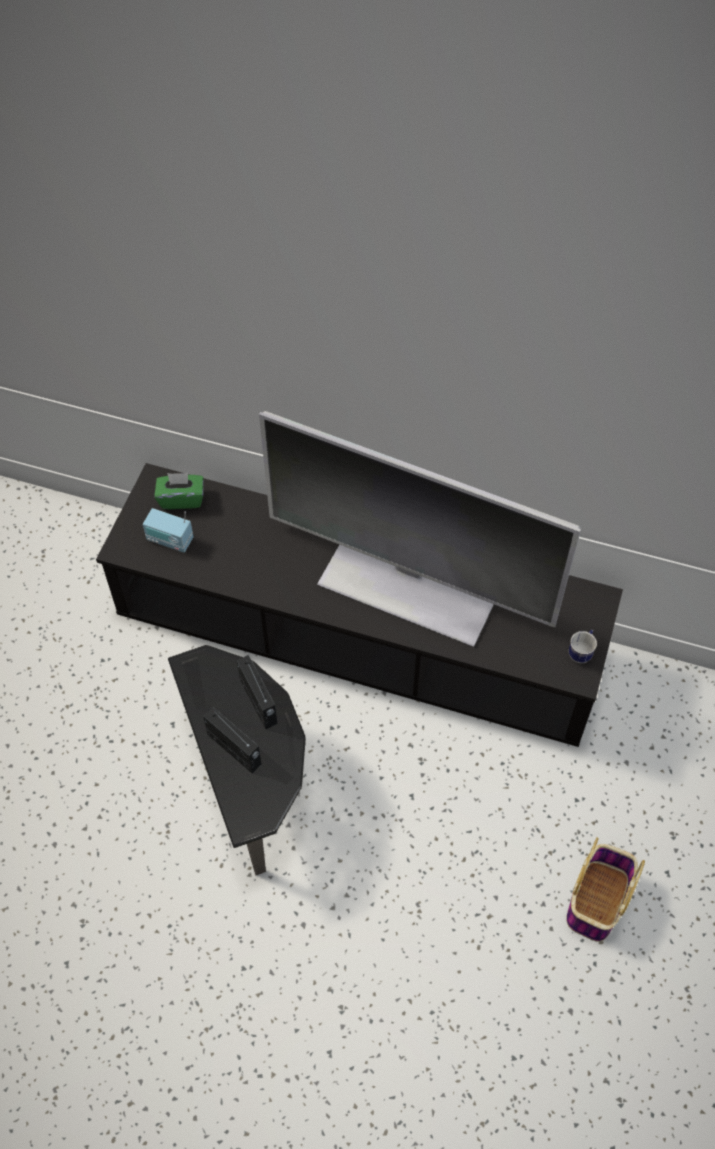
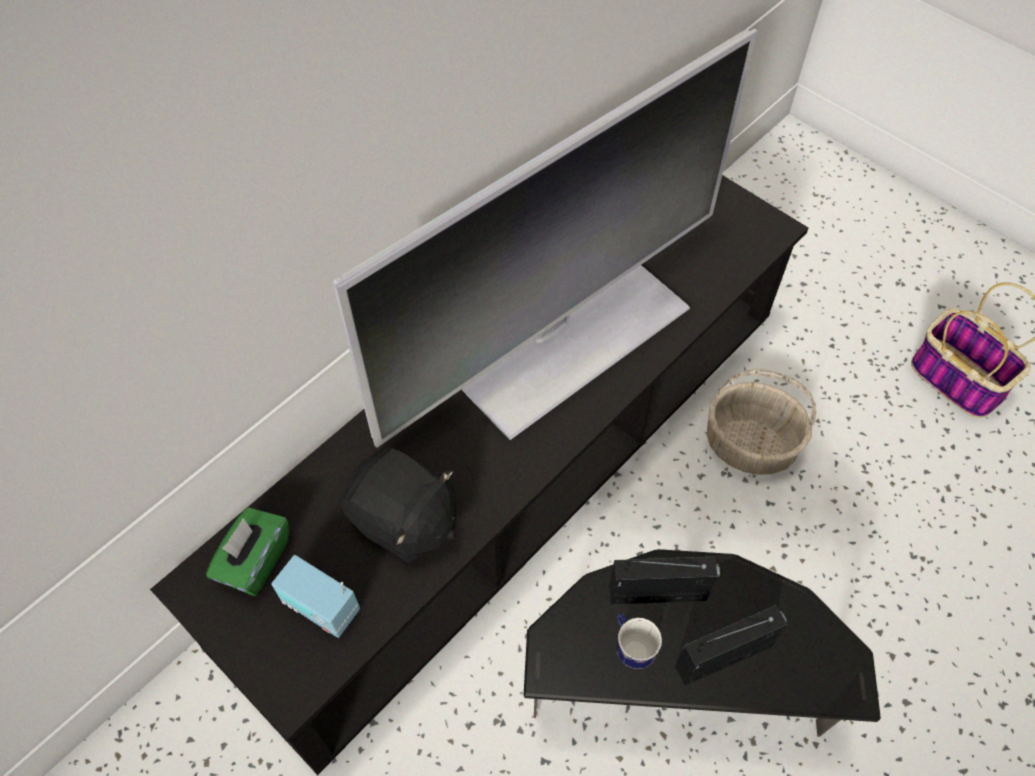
camera: 65 degrees left, 0 degrees up
radio [143,508,194,553] -> radio turned 75 degrees clockwise [271,555,360,638]
mug [569,630,597,663] -> mug moved to [617,613,662,669]
none -> black plush toy [340,448,457,564]
none -> basket [707,369,816,475]

